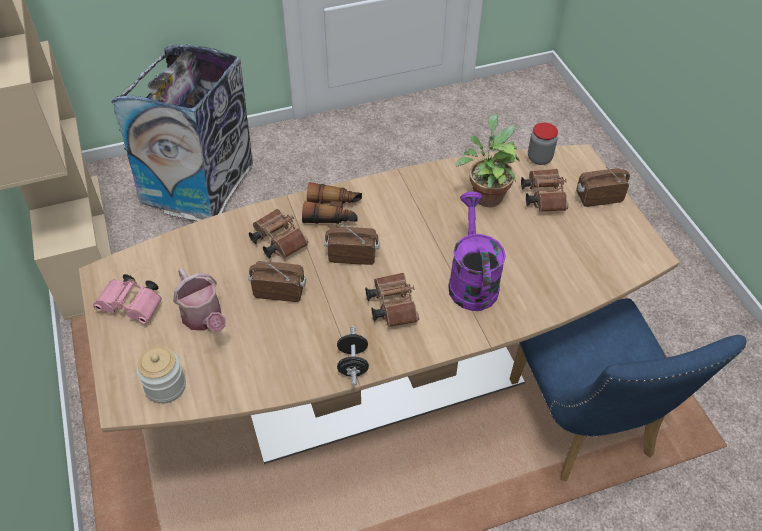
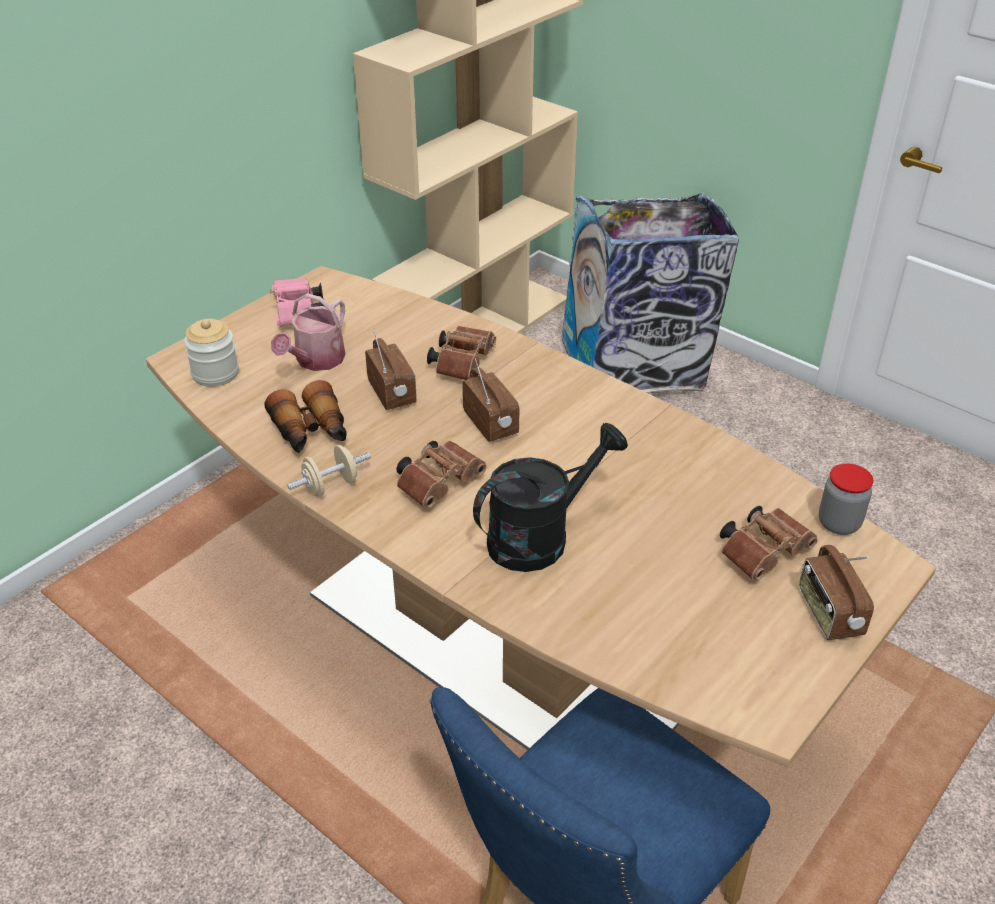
camera: 60 degrees right, 10 degrees down
binoculars [302,182,362,224] -> binoculars moved to [265,380,347,453]
black dumbbell [337,326,369,386] -> beige dumbbell [287,445,371,496]
purple watering can [448,192,506,311] -> black watering can [473,423,628,572]
potted plant [456,114,520,207] -> none
radio [576,166,630,207] -> radio turned 150 degrees counterclockwise [799,545,874,640]

